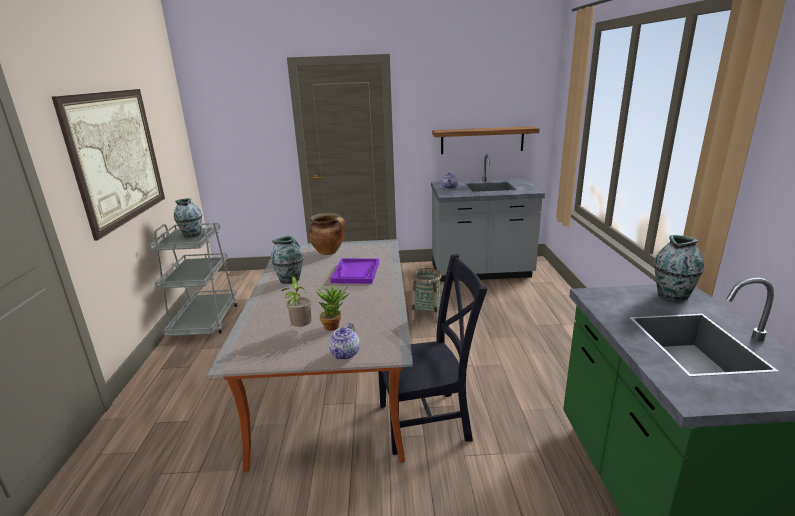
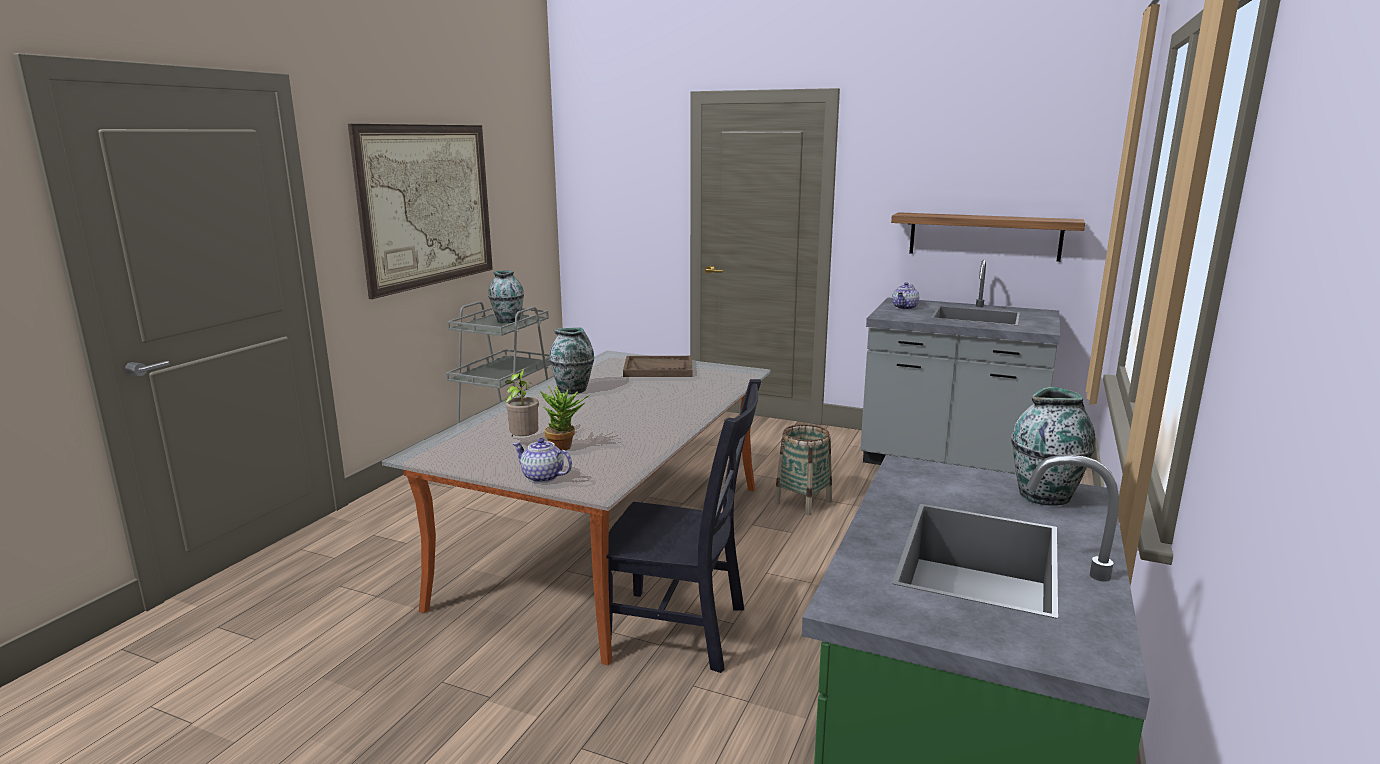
camera: 25 degrees right, 5 degrees down
cooking pot [309,213,345,255] -> brown tray [623,356,692,377]
teapot [329,323,360,359] -> teapot turned 75 degrees clockwise [513,438,572,483]
purple tray [330,258,379,284] -> none

